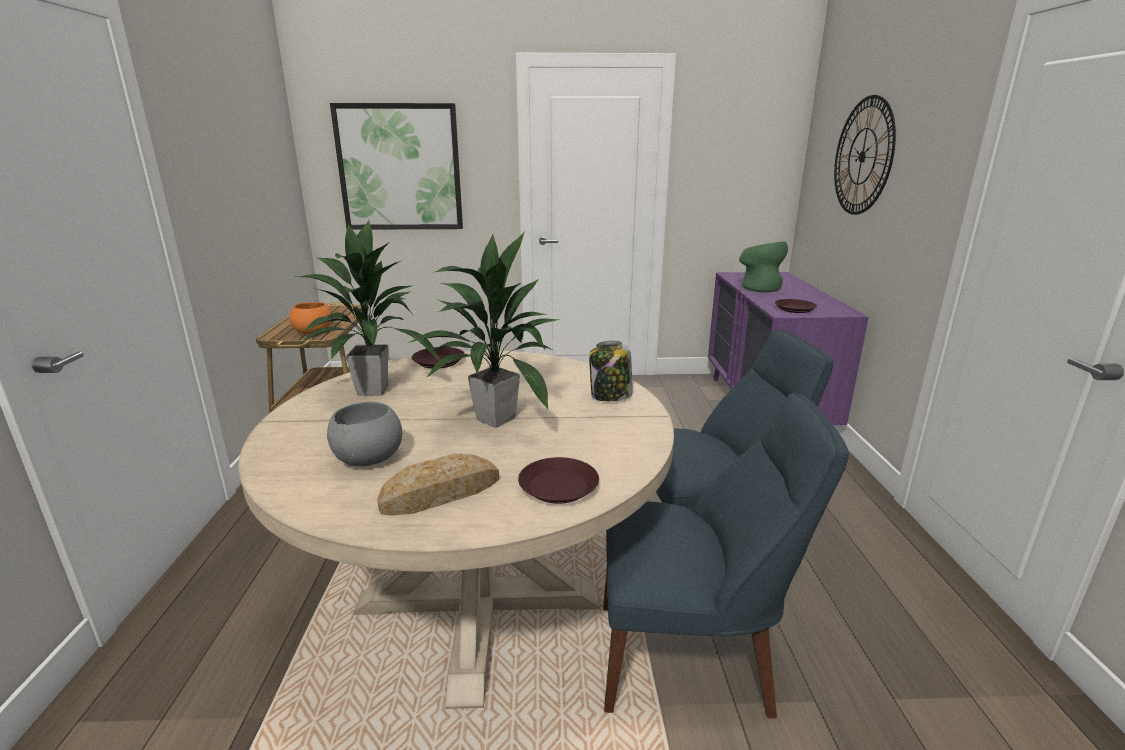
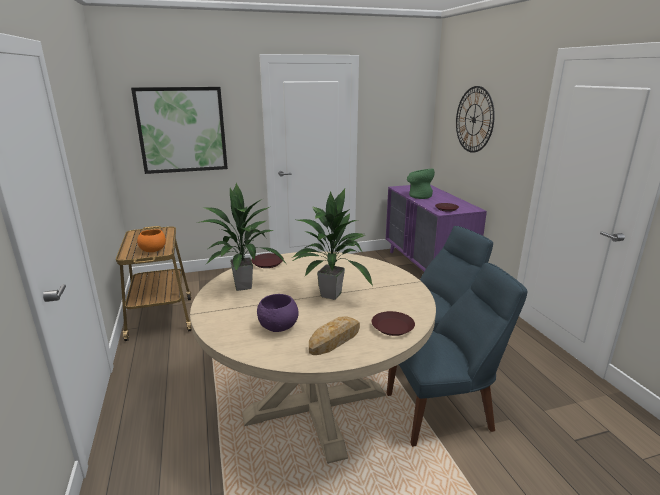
camera: 15 degrees left, 0 degrees up
grey bowl [327,402,402,466] -> purple bowl [257,294,299,332]
jar [589,341,633,401] -> none

